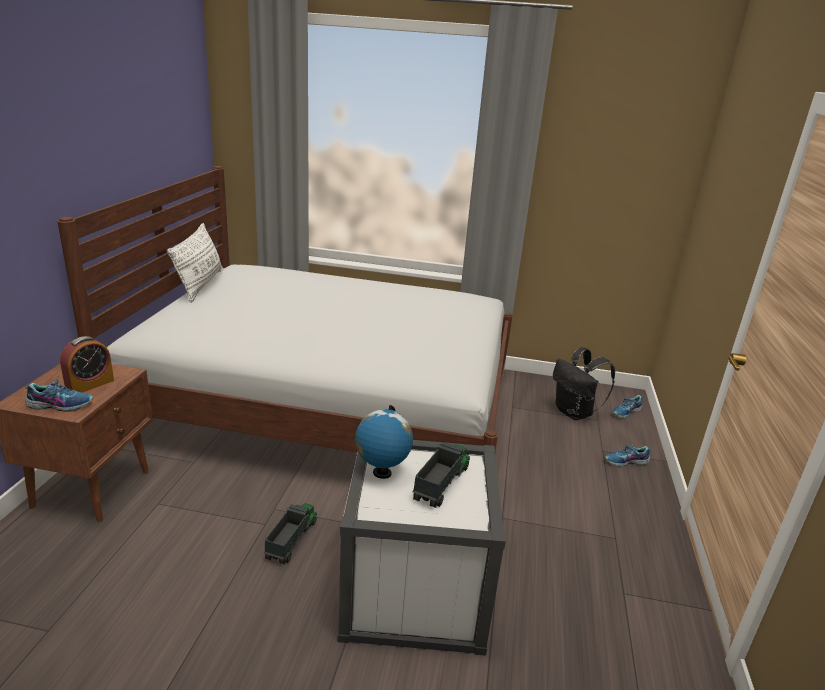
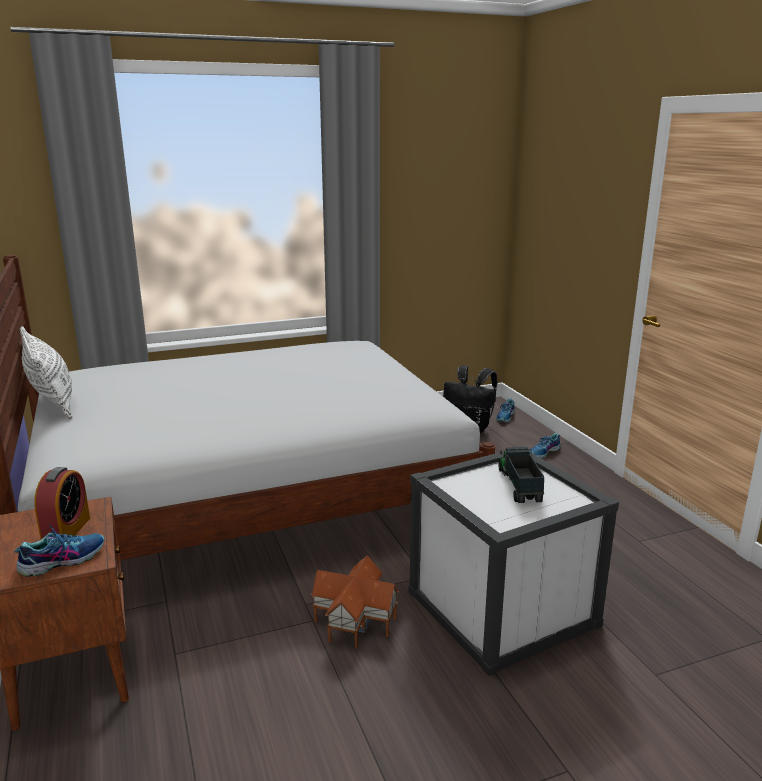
camera: 30 degrees left, 5 degrees down
toy truck [264,503,317,565] -> toy house [311,555,399,649]
globe [355,405,413,479] -> none

